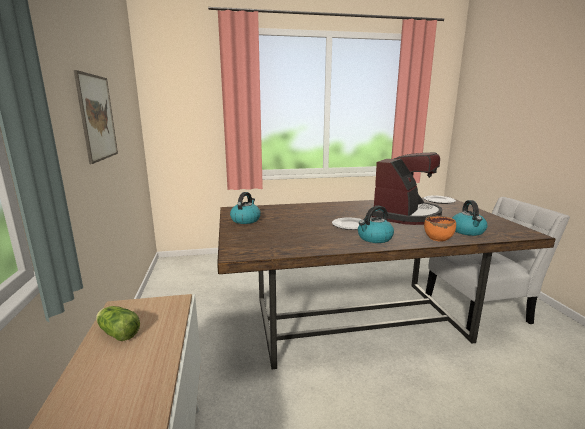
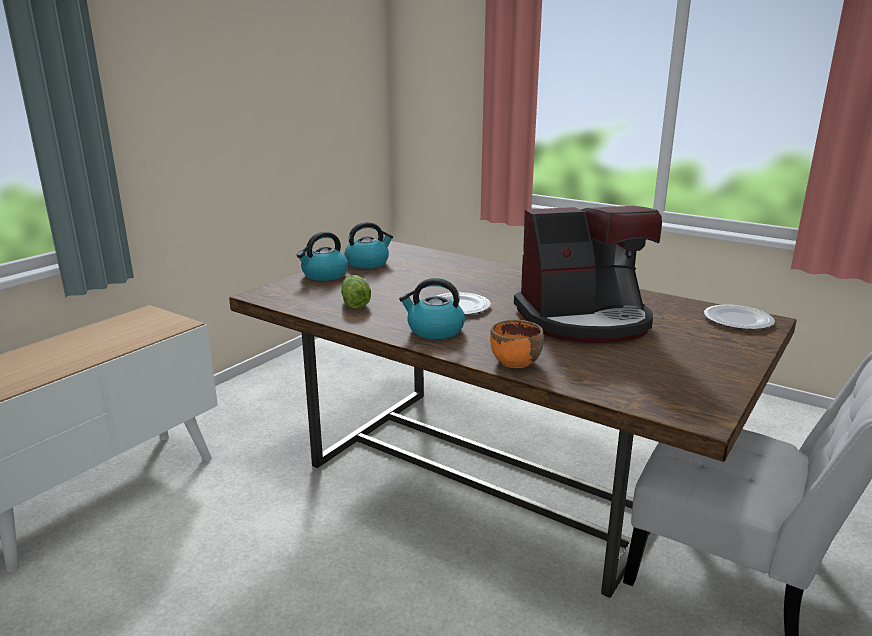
camera: 45 degrees right, 5 degrees up
picture [74,70,118,164] -> none
lettuce [96,306,140,341] -> lettuce moved to [341,275,371,309]
kettle [452,200,488,236] -> kettle moved to [297,232,348,281]

